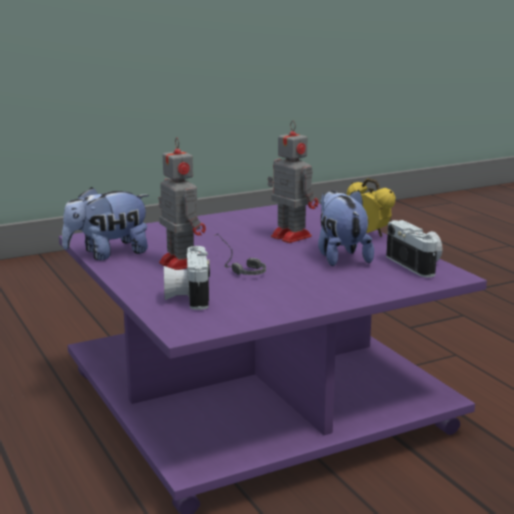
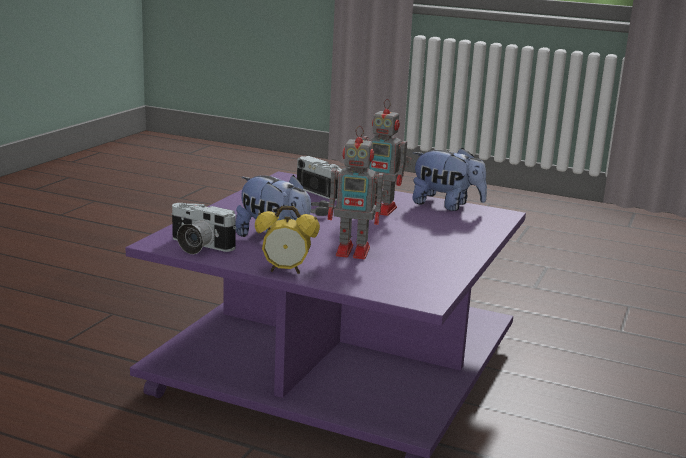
camera: 140 degrees right, 0 degrees up
plush toy [62,187,149,260] -> plush toy turned 90 degrees clockwise [412,148,487,211]

